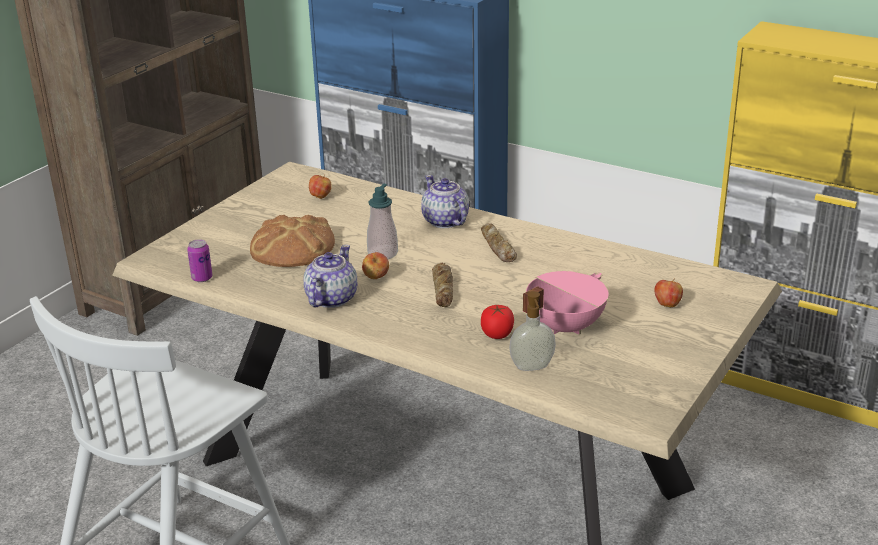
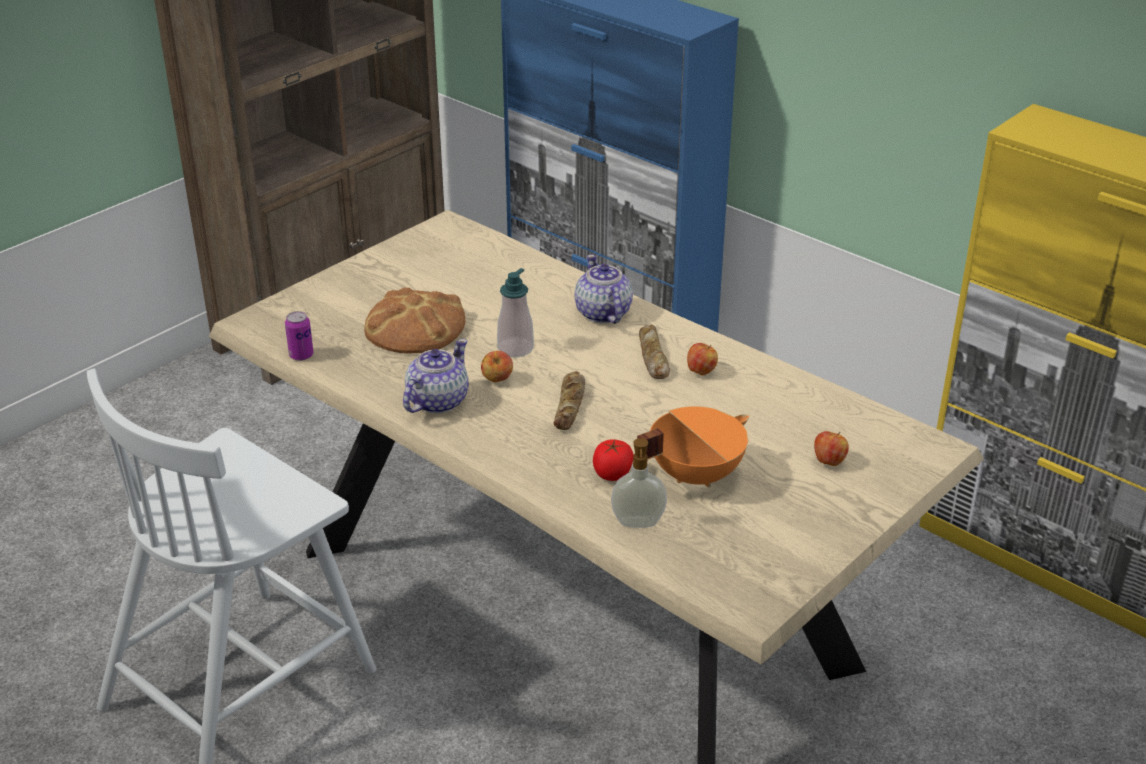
camera: 10 degrees right, 5 degrees up
apple [309,175,332,199] -> apple moved to [687,343,718,375]
pink cooking pot [523,271,609,335] -> orange cooking pot [637,406,749,488]

